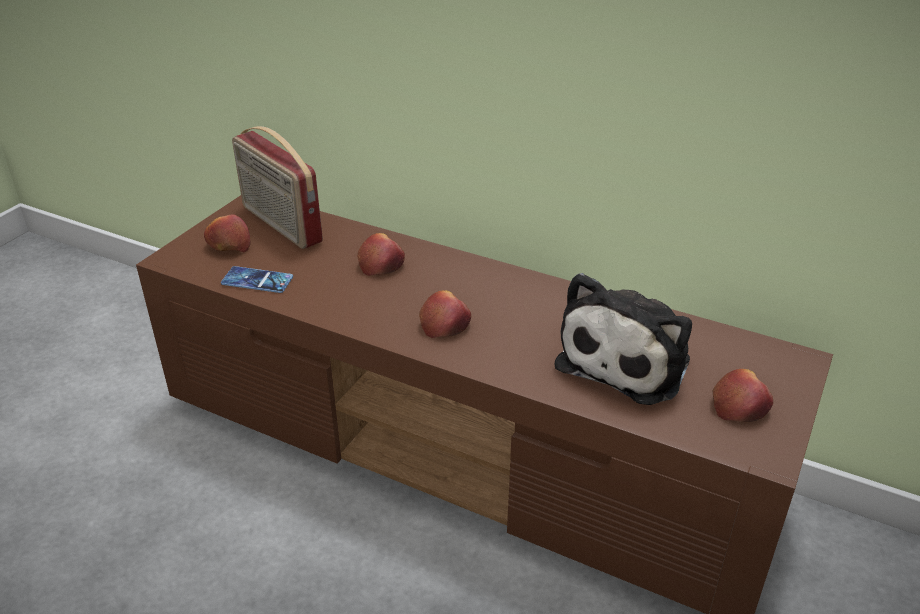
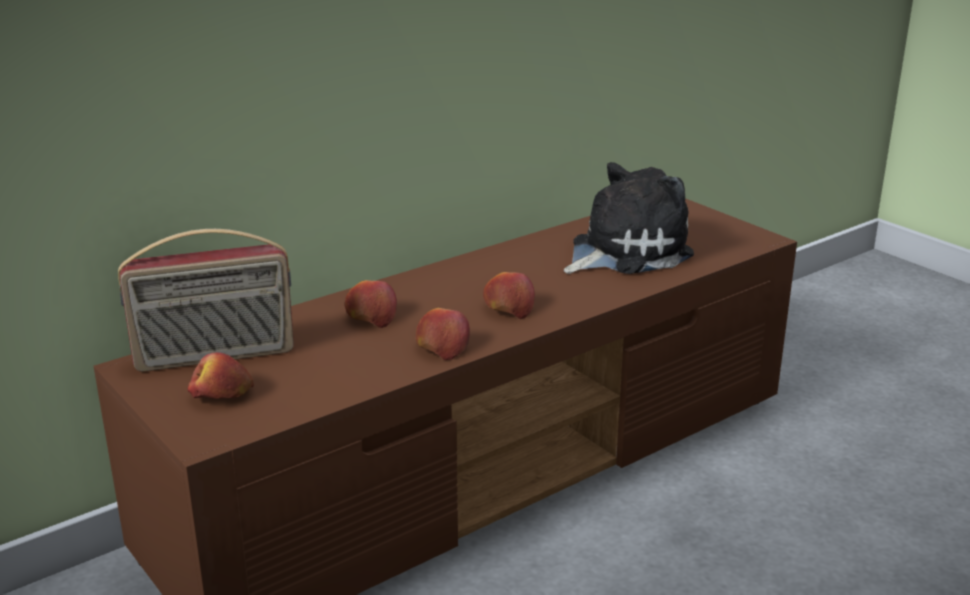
camera: 65 degrees left, 10 degrees down
phone [221,266,293,293] -> none
plush toy [555,273,692,405] -> plush toy turned 90 degrees counterclockwise [564,162,694,274]
apple [712,369,773,422] -> apple moved to [416,308,470,360]

